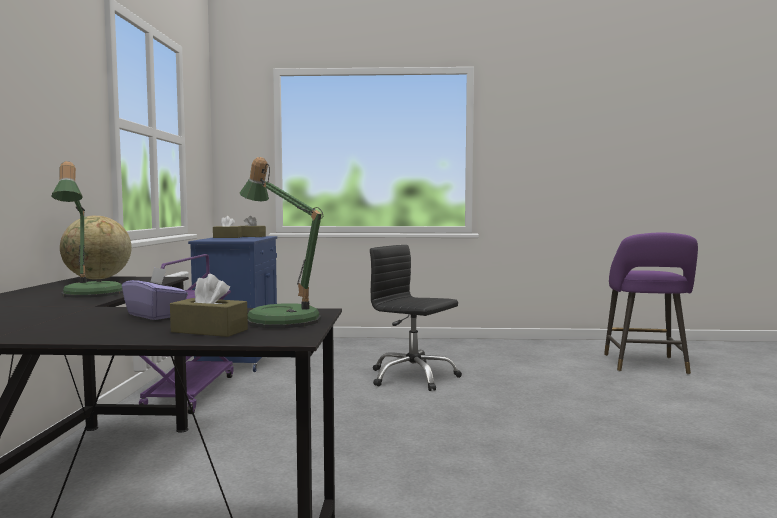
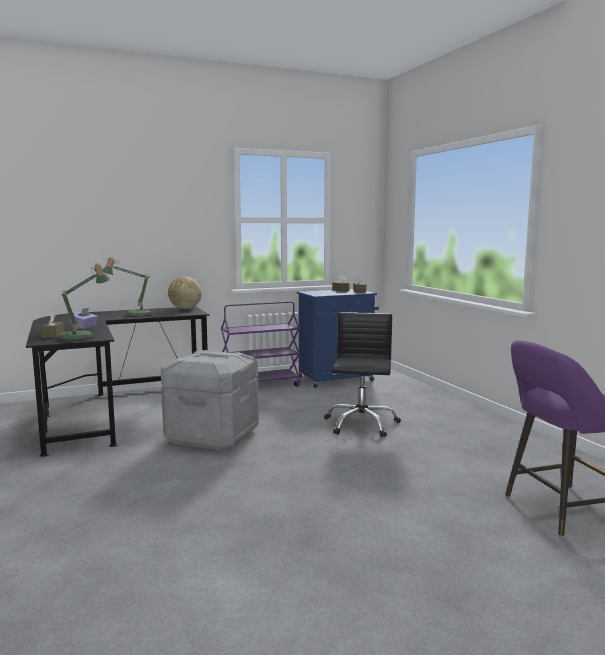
camera: 65 degrees right, 5 degrees up
none -> grey storage box [161,350,259,450]

